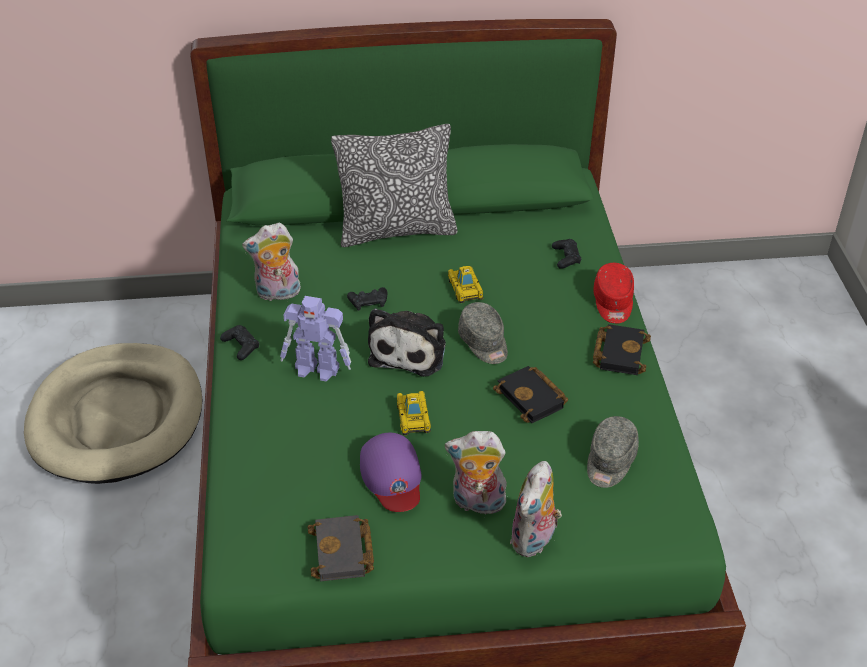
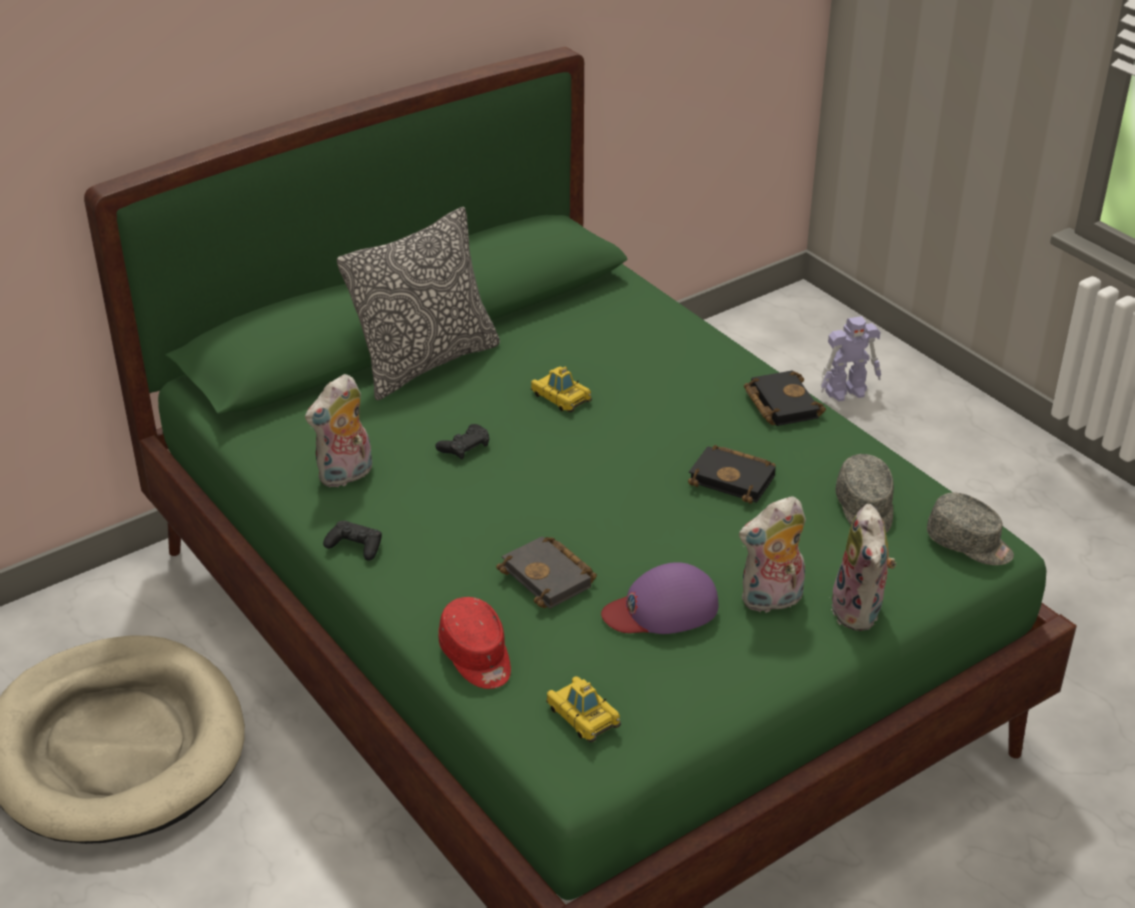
camera: 30 degrees left, 5 degrees down
toy robot [280,296,351,382] -> toy robot moved to [821,316,881,401]
black book [308,515,374,581] -> black book moved to [496,536,597,609]
purple cap [360,433,421,512] -> purple cap turned 120 degrees clockwise [601,562,719,634]
plush toy [368,308,446,377] -> none
toy car [397,391,431,435] -> toy car moved to [546,676,621,742]
grey cap [458,302,508,364] -> grey cap moved to [927,492,1014,565]
black game controller [552,239,581,269] -> none
red cap [593,263,634,324] -> red cap moved to [439,597,511,689]

